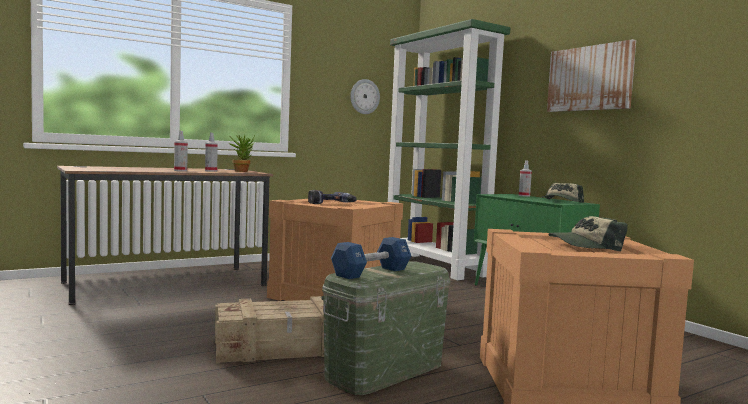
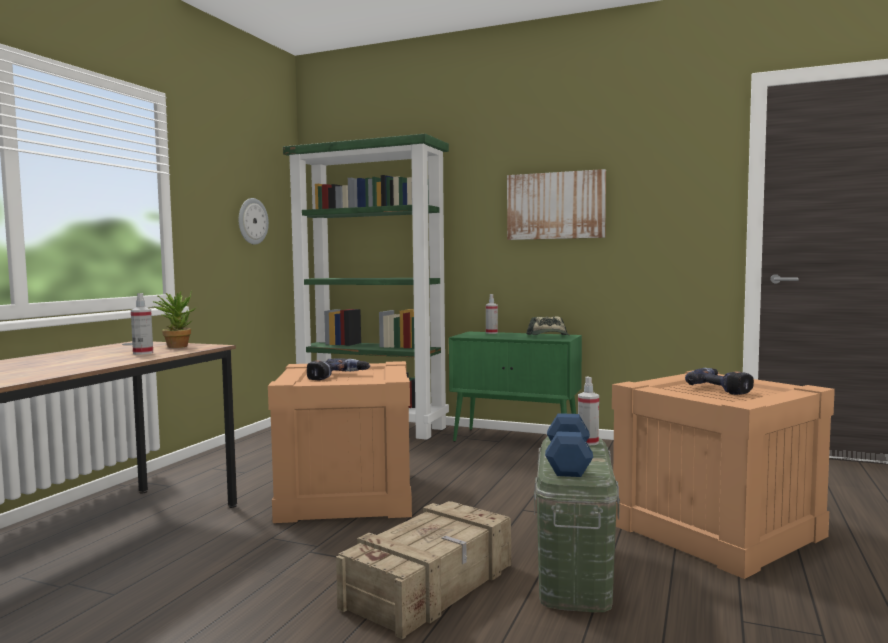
camera: 35 degrees left, 0 degrees up
spray bottle [174,131,188,171] -> spray bottle moved to [578,377,599,446]
cap [548,216,628,252] -> power drill [685,368,754,395]

